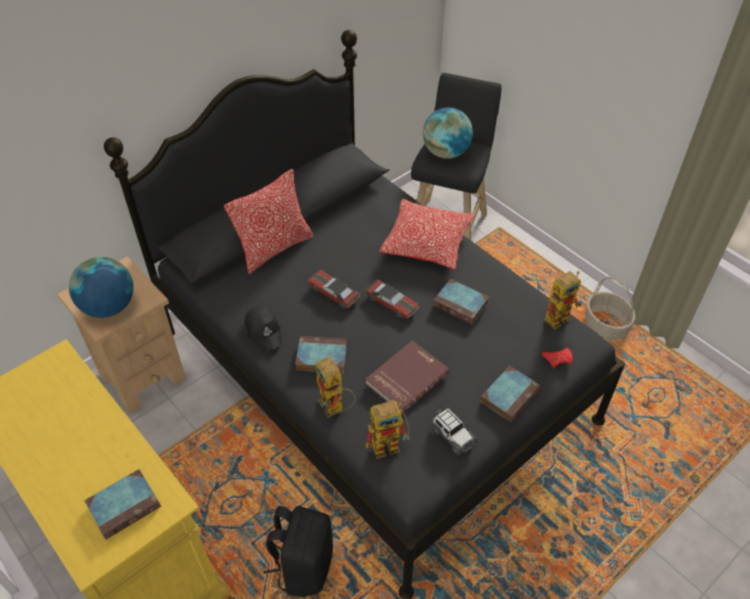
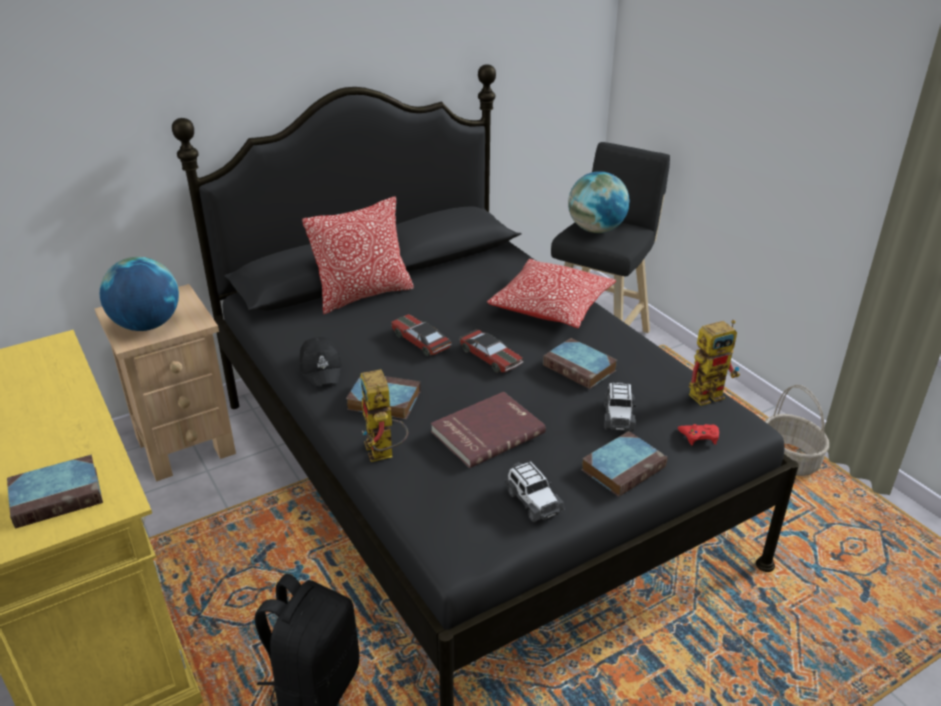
camera: 10 degrees right, 15 degrees down
toy robot [365,400,410,459] -> none
none -> toy car [604,382,636,432]

